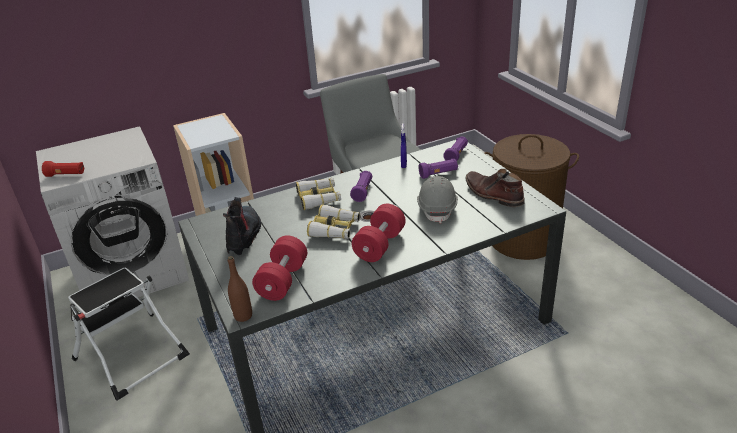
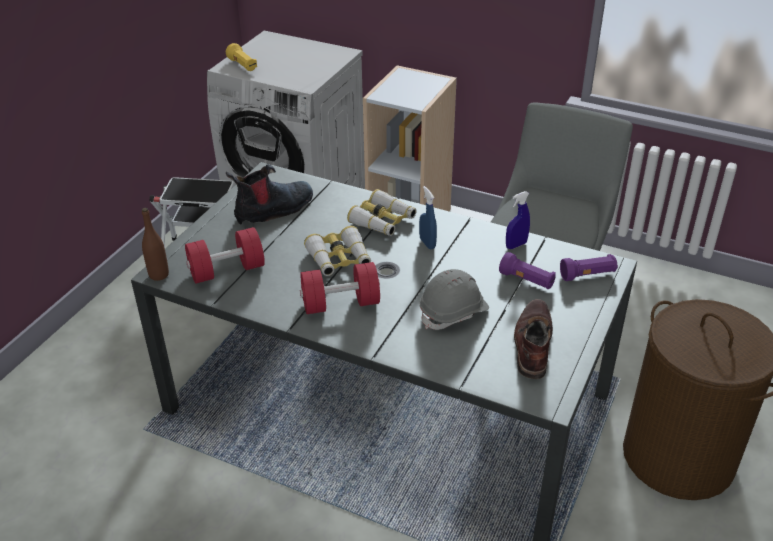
camera: 50 degrees right, 5 degrees up
red flashlight [42,161,84,177] -> yellow flashlight [226,43,257,71]
purple flashlight [350,171,372,202] -> blue spray bottle [419,186,437,249]

